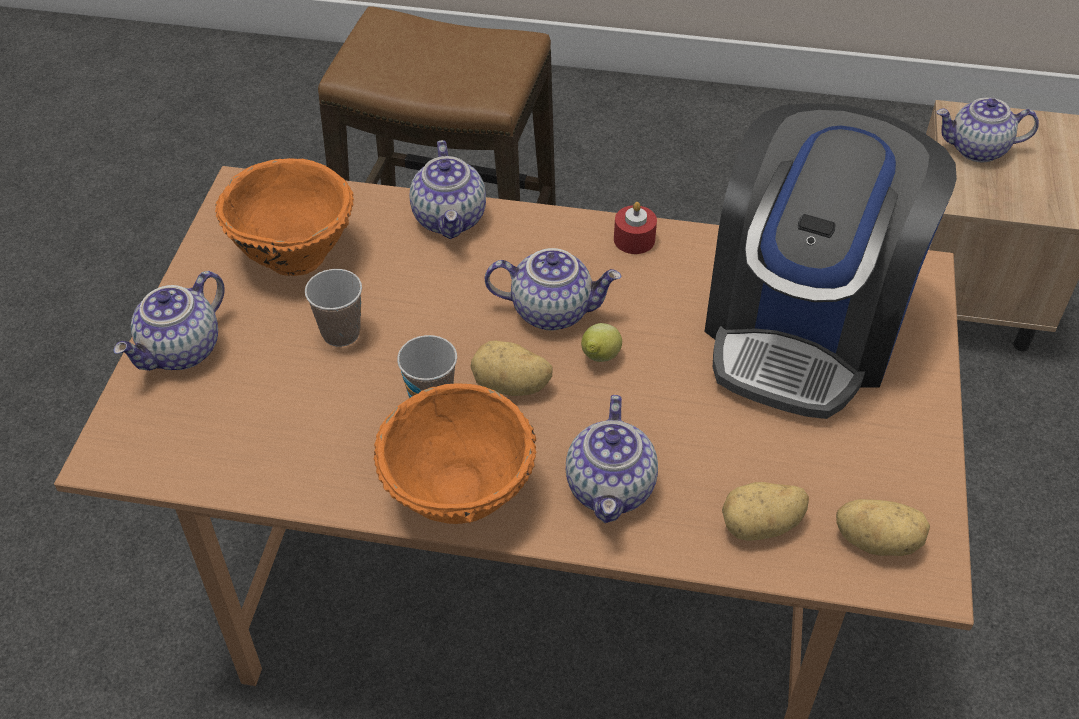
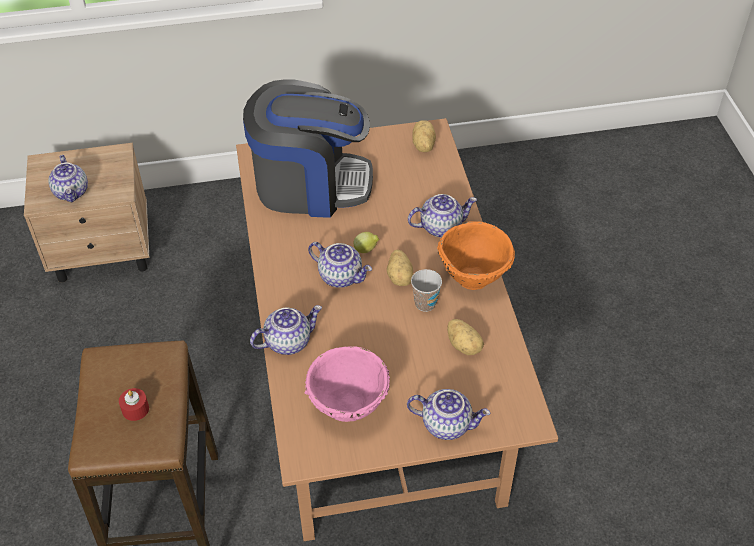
camera: 110 degrees left, 0 degrees up
orange bowl [215,158,354,276] -> pink bowl [304,346,390,422]
cup [305,269,362,347] -> none
teapot [485,248,621,331] -> teapot turned 135 degrees clockwise [308,242,372,288]
red candle [614,202,657,254] -> red candle moved to [119,388,149,421]
potato [722,482,809,541] -> potato moved to [447,319,484,355]

